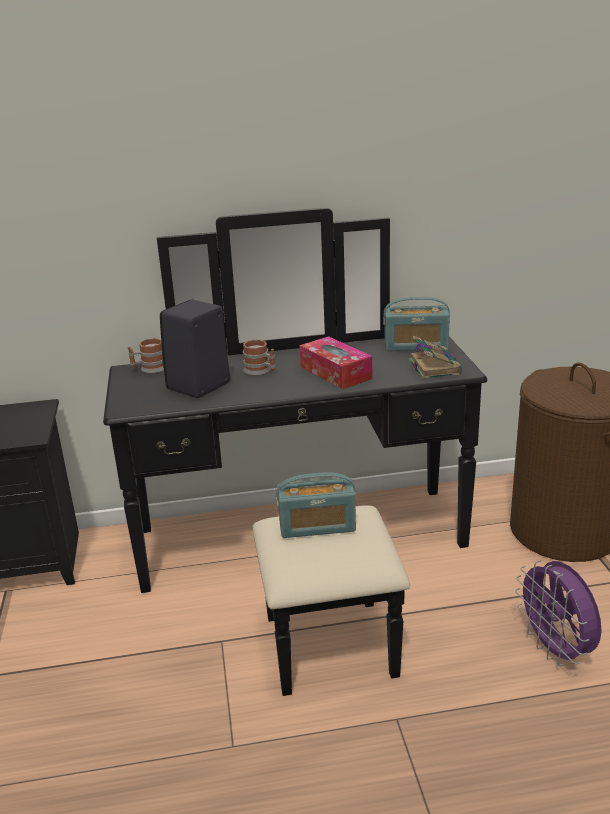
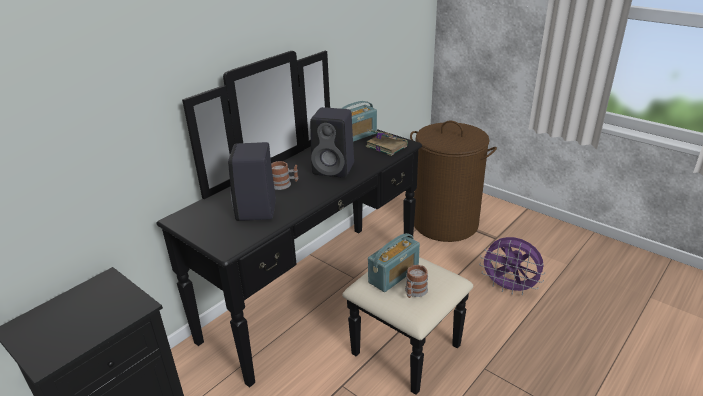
camera: 40 degrees left, 5 degrees up
mug [127,338,164,373] -> mug moved to [405,265,428,298]
tissue box [299,336,372,389] -> black speaker [310,107,354,178]

